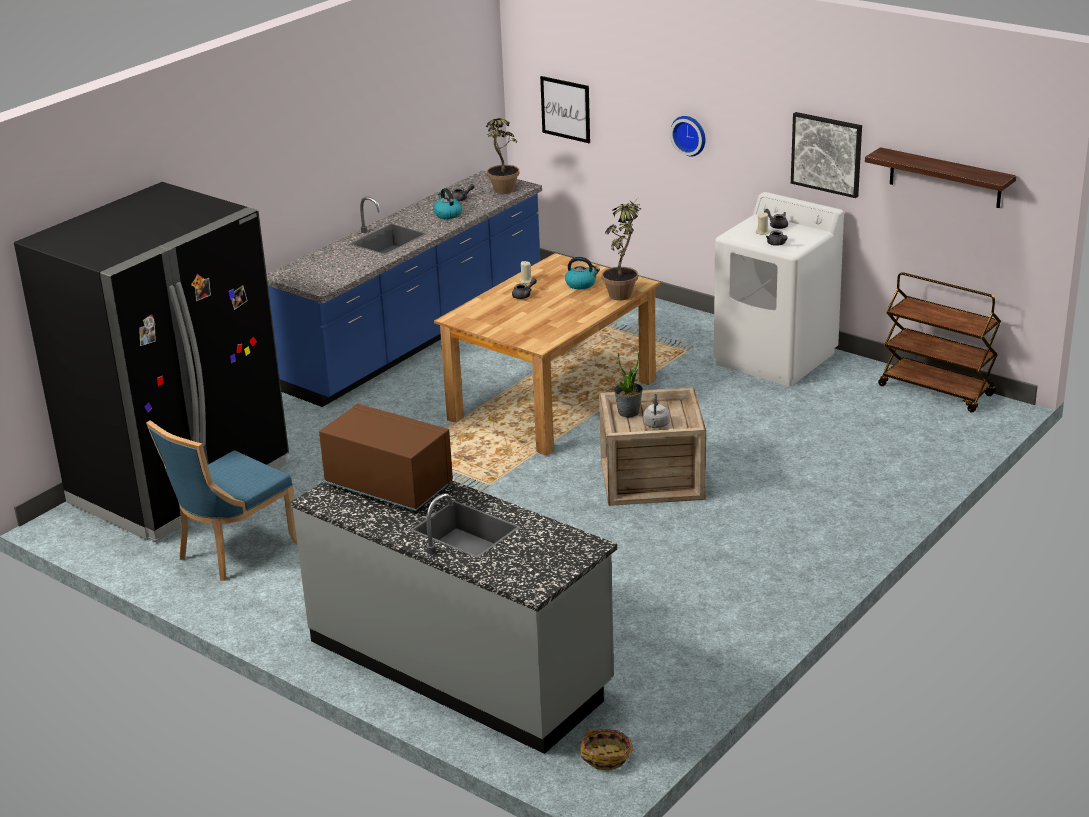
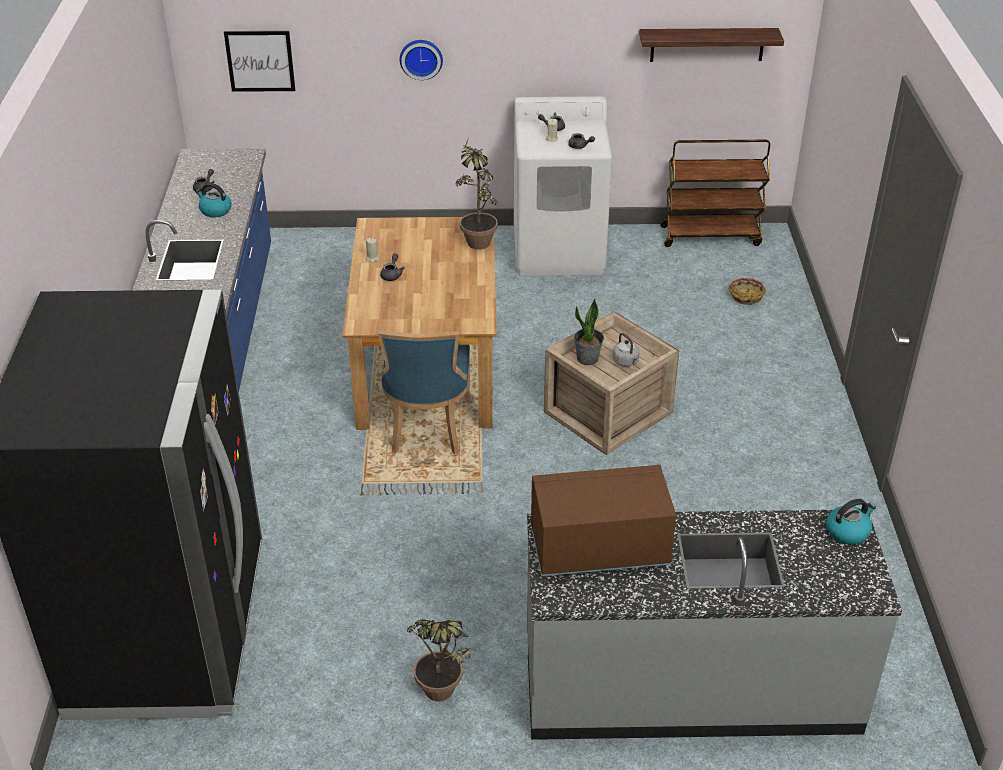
camera: 40 degrees left, 10 degrees up
blue chair [146,420,297,581] -> blue chair moved to [378,330,471,454]
potted plant [486,118,519,194] -> potted plant moved to [407,619,471,702]
kettle [565,257,600,289] -> kettle moved to [826,499,876,545]
basket [580,729,633,771] -> basket moved to [728,278,767,305]
picture [791,112,862,198] -> none

